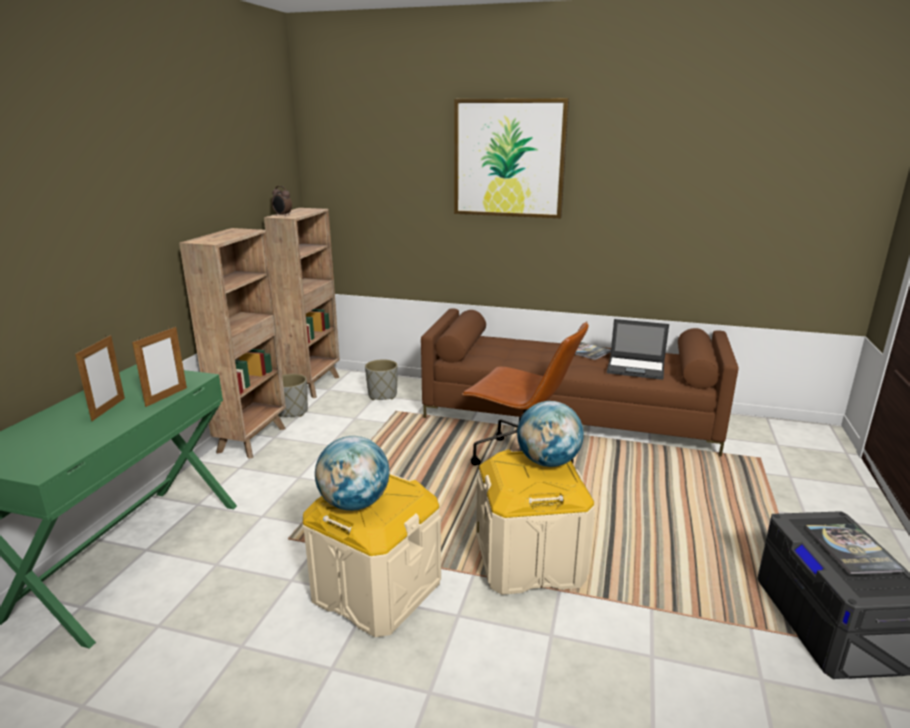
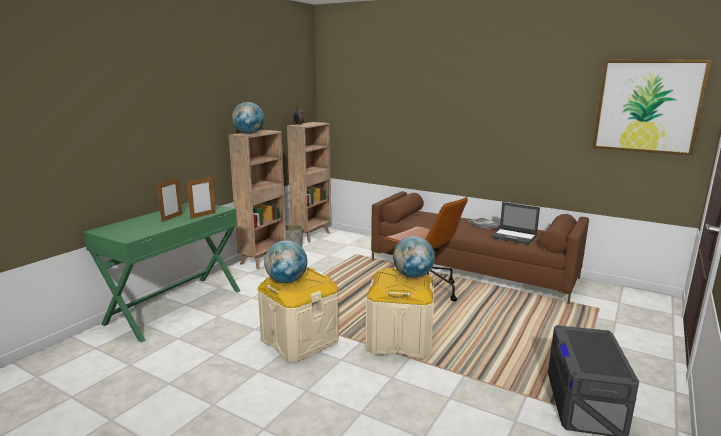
camera: 15 degrees right, 5 degrees down
grey planter [365,359,398,400] -> none
picture [454,98,569,218] -> picture moved to [592,59,712,156]
book [805,523,905,575] -> none
none -> globe [232,102,264,134]

